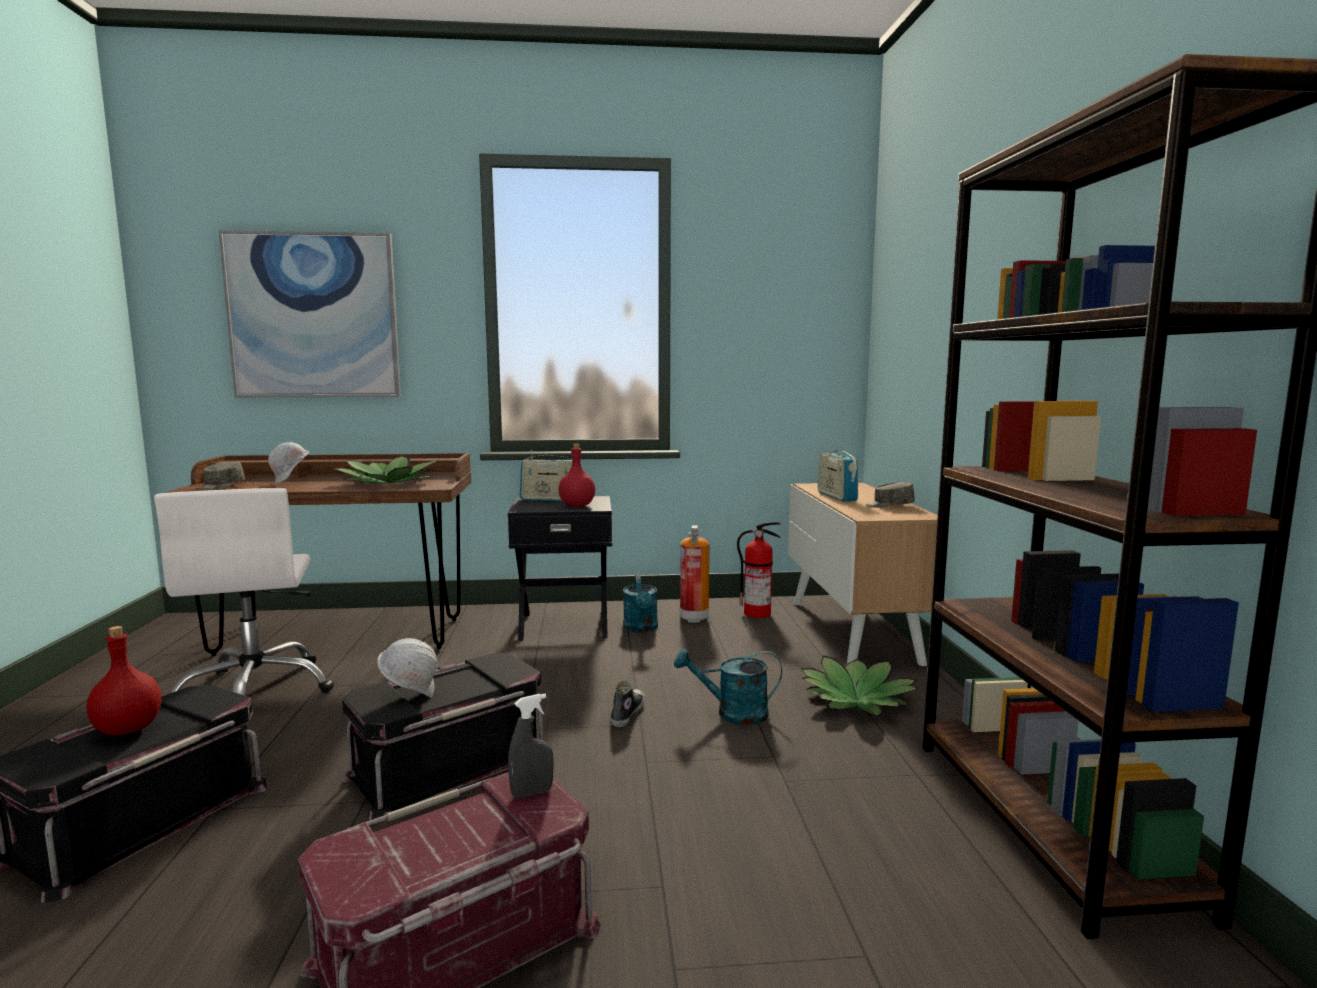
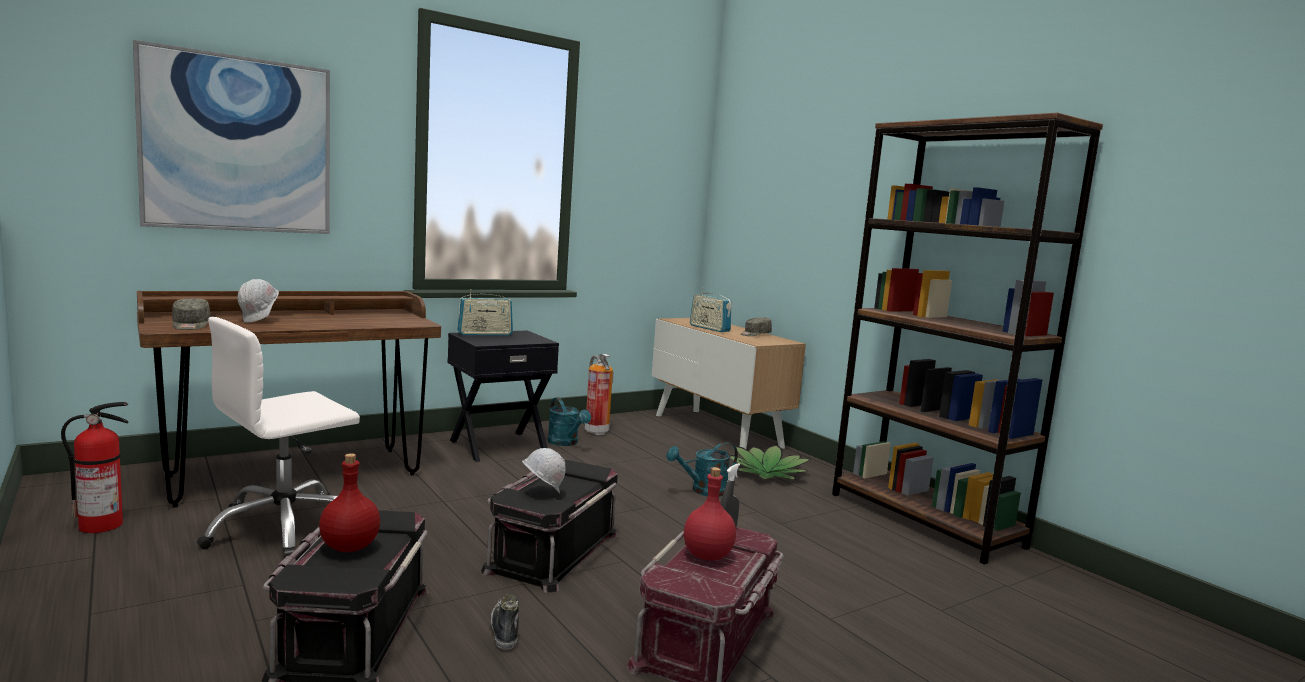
camera: 30 degrees left, 0 degrees up
white office chair [154,488,334,695] -> white office chair turned 90 degrees clockwise [197,317,360,558]
potted plant [333,455,440,483] -> none
red bottle [559,444,595,507] -> red bottle moved to [684,467,736,560]
shoe [610,681,645,727] -> shoe moved to [491,594,519,650]
fire extinguisher [737,522,781,618] -> fire extinguisher moved to [61,402,129,533]

